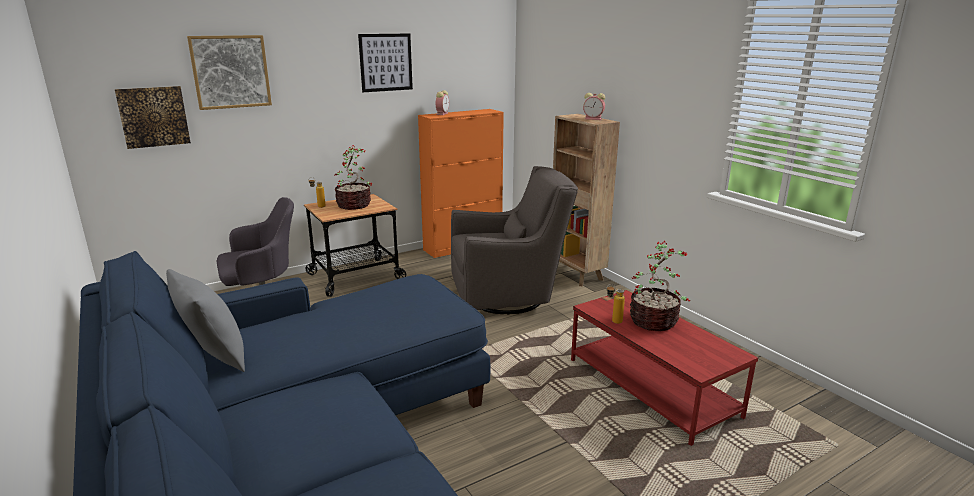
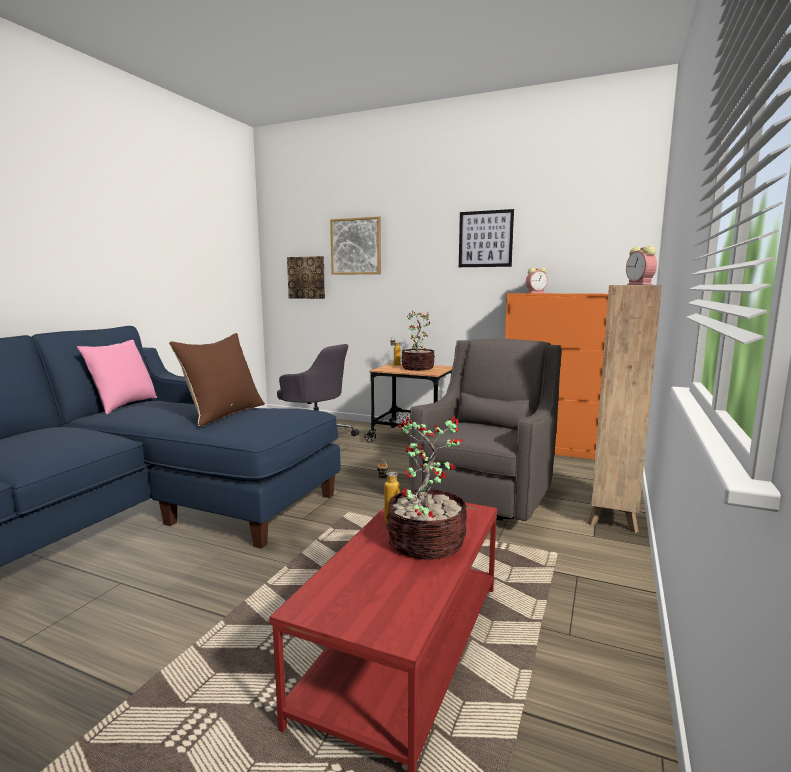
camera: 55 degrees right, 10 degrees down
grey pillow [166,269,245,372] -> pink pillow [77,340,157,414]
grey armchair [451,166,578,315] -> grey armchair turned 105 degrees counterclockwise [409,338,562,521]
none -> brown pillow [169,333,265,426]

